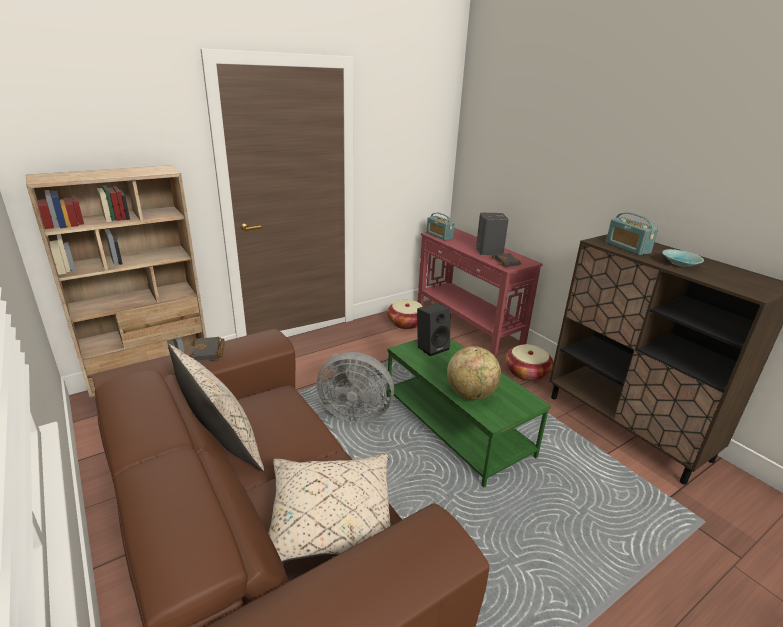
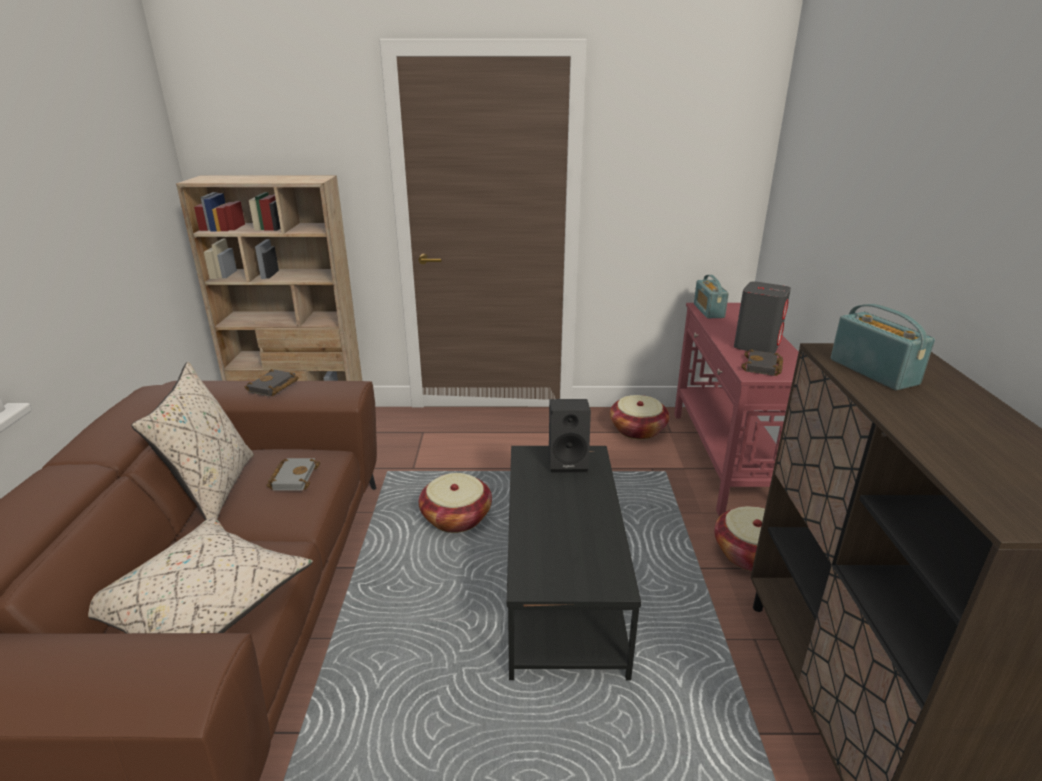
camera: 35 degrees right, 0 degrees up
grey fan [316,352,394,423] -> basket [419,473,492,533]
green coffee table [387,339,551,488] -> black coffee table [507,446,641,681]
globe [447,346,501,400] -> none
radio [606,212,658,255] -> radio turned 150 degrees clockwise [831,304,935,390]
turquoise bowl [662,249,704,267] -> none
none -> grey book [266,458,320,491]

